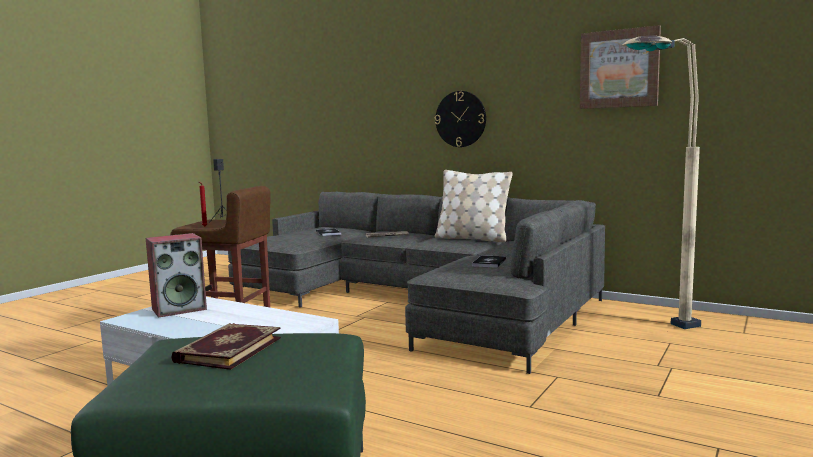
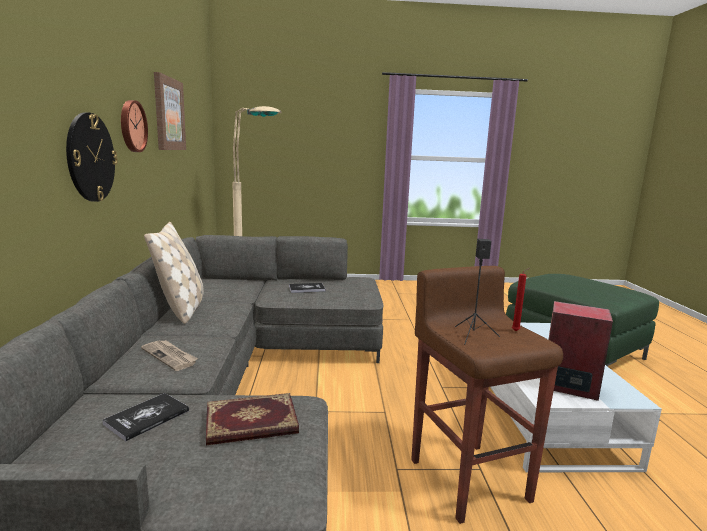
camera: 125 degrees left, 5 degrees up
book [171,323,281,370] -> book moved to [206,393,299,445]
none -> wall clock [121,100,148,152]

